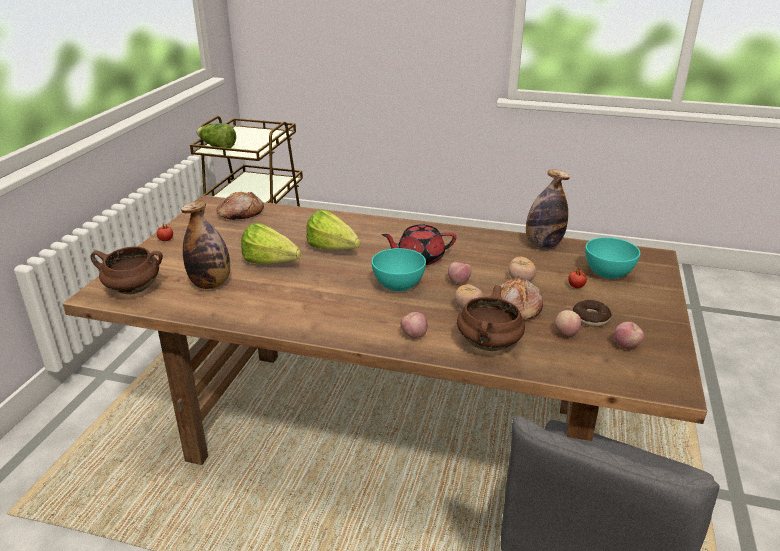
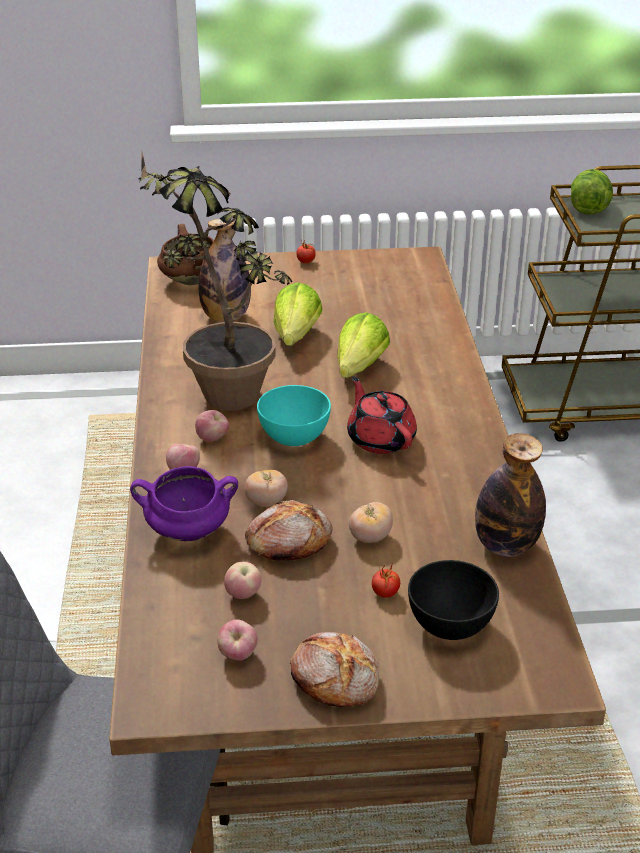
camera: 70 degrees right, 5 degrees up
bread [216,192,264,220] -> bread moved to [290,632,379,707]
apple [448,262,472,284] -> apple moved to [195,410,229,442]
brown cooking pot [457,285,525,351] -> purple cooking pot [130,466,238,541]
donut [573,300,611,327] -> none
turquoise bowl [585,237,640,279] -> black bowl [408,560,499,640]
none -> potted plant [138,152,292,411]

